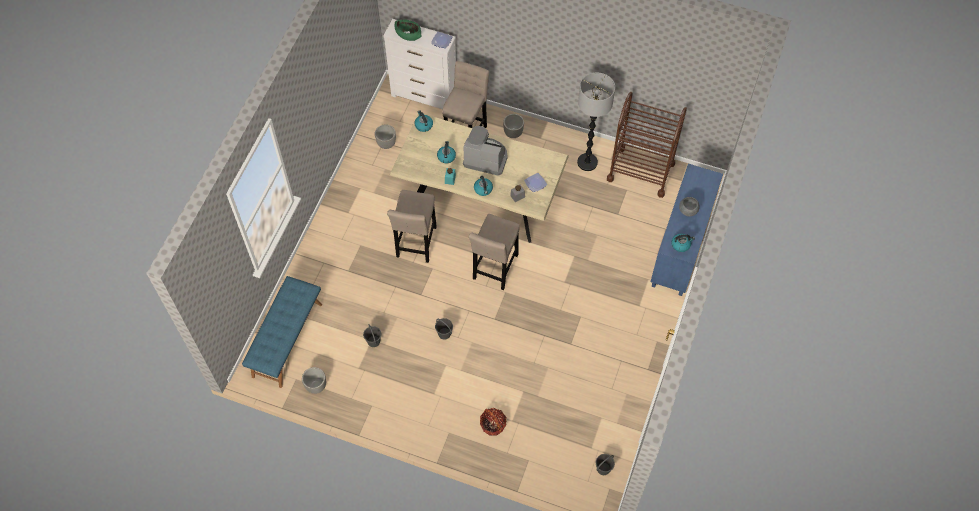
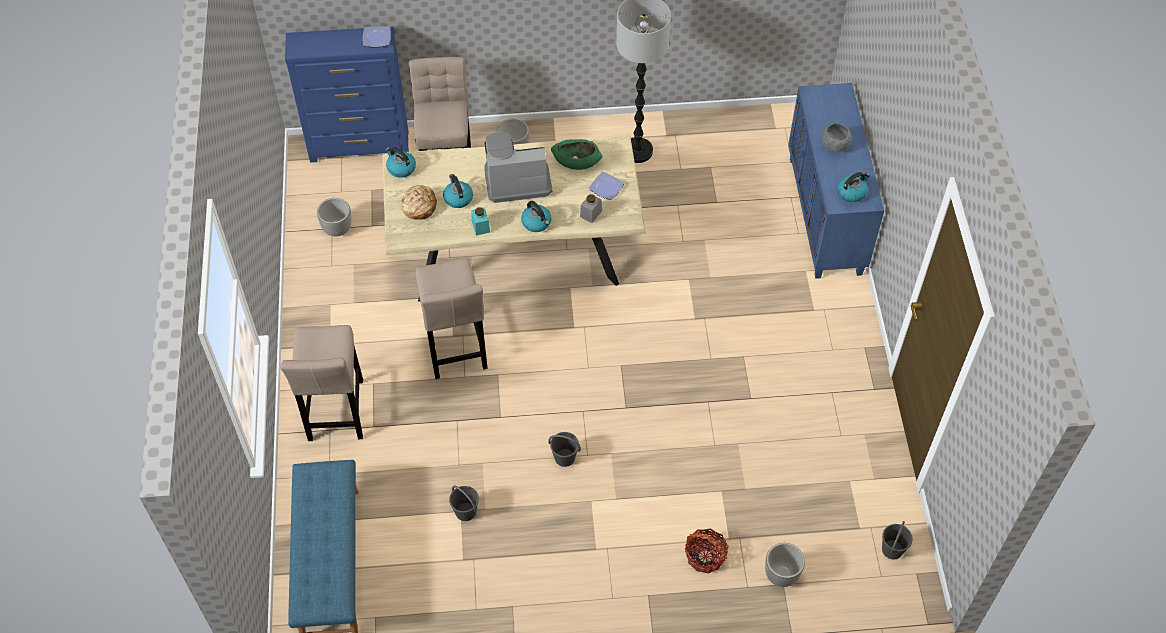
camera: 25 degrees left, 5 degrees down
planter [302,367,326,394] -> planter moved to [765,543,805,587]
white dresser [383,19,456,109] -> blue dresser [285,26,409,163]
green bowl [395,19,422,41] -> green bowl moved to [551,139,602,170]
beige stool [469,214,520,290] -> beige stool moved to [280,325,363,441]
brown cart [607,92,687,198] -> none
none -> bread [401,185,437,220]

